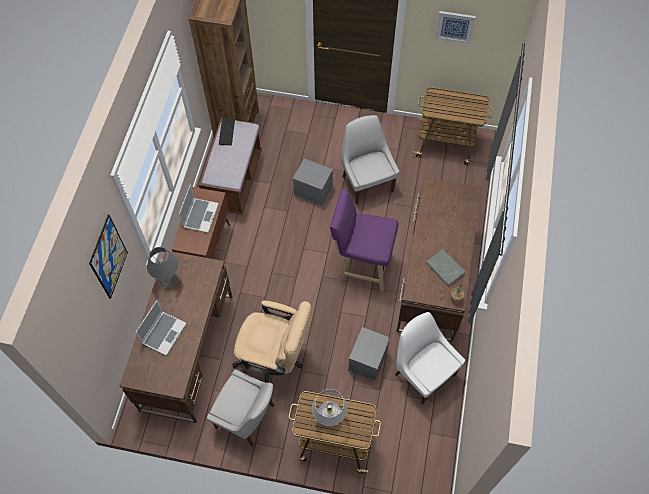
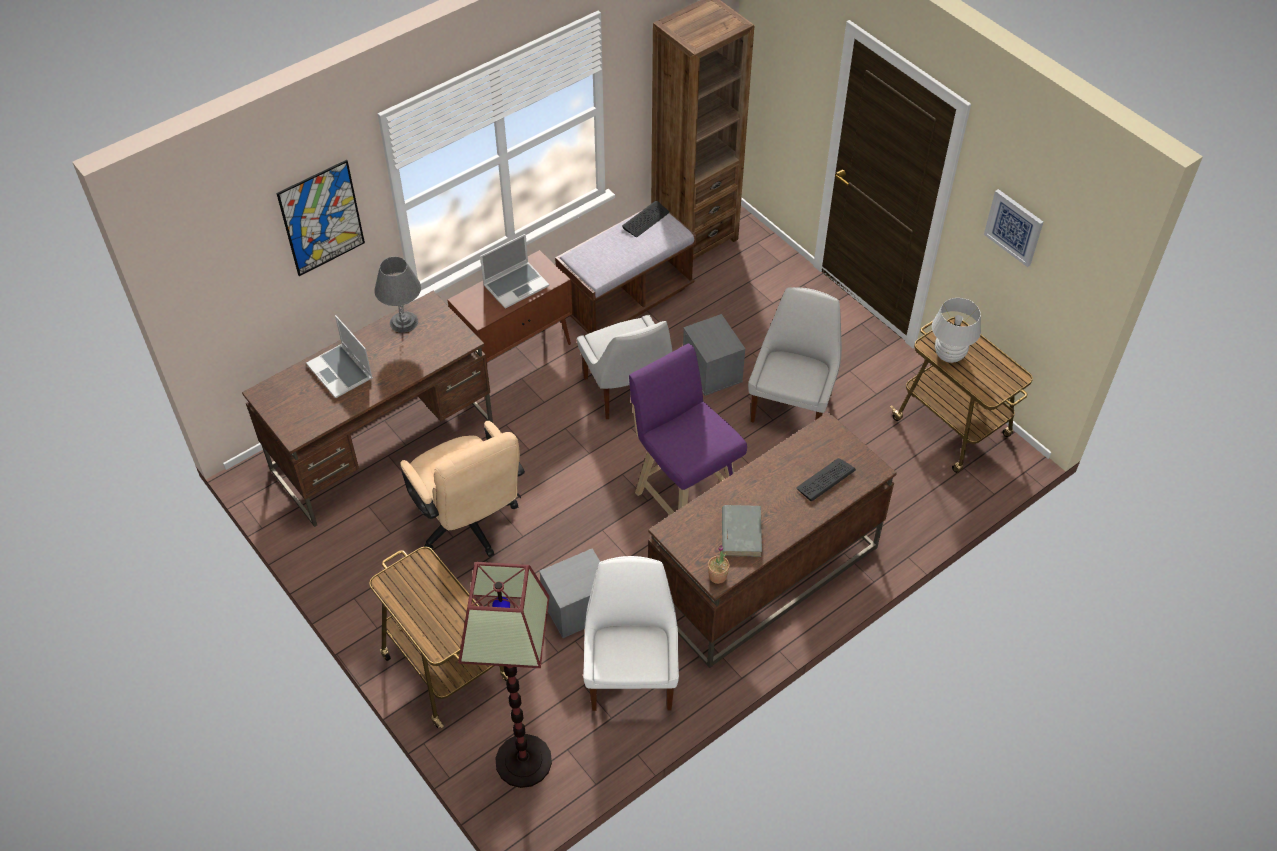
camera: 40 degrees right, 10 degrees down
laptop [136,300,187,356] -> laptop turned 75 degrees clockwise [306,315,373,398]
white chair [207,369,274,447] -> white chair moved to [577,315,672,419]
white table lamp [312,389,347,426] -> white table lamp moved to [932,298,981,363]
none -> floor lamp [458,562,552,788]
none -> keyboard [796,458,856,501]

